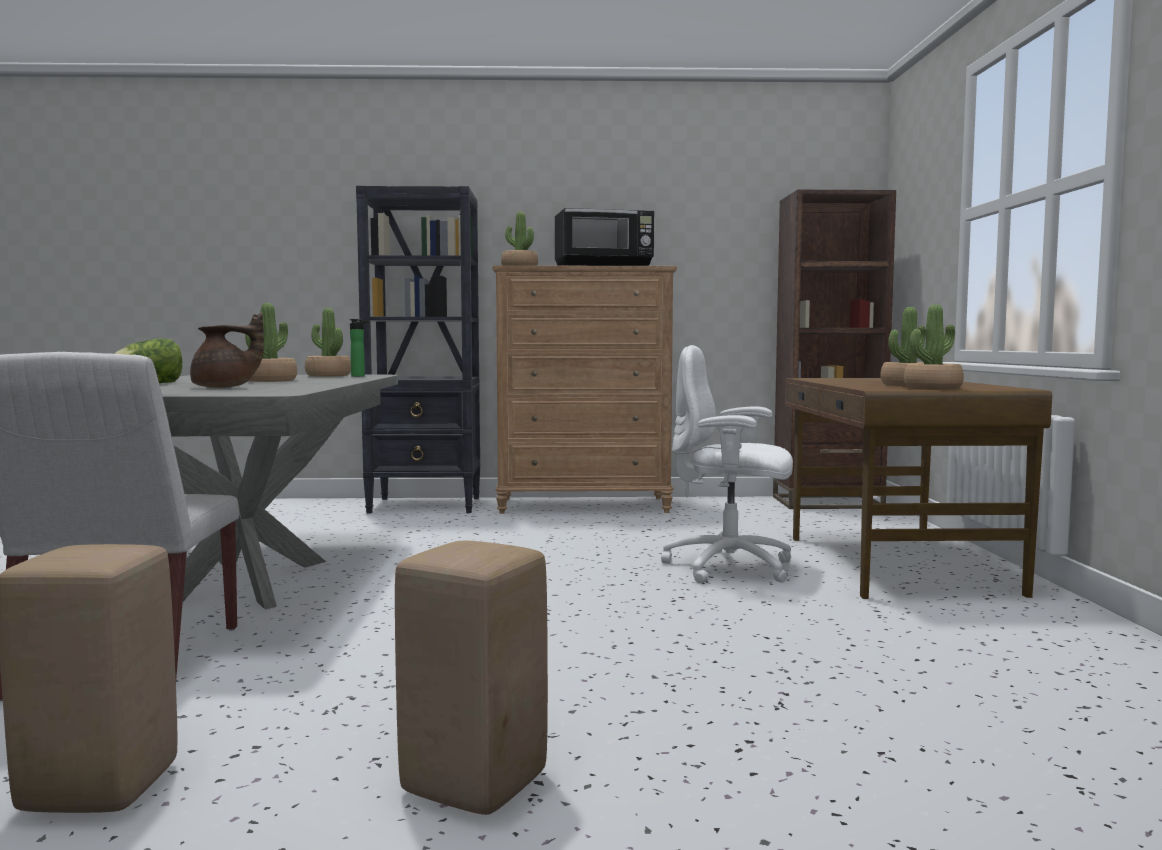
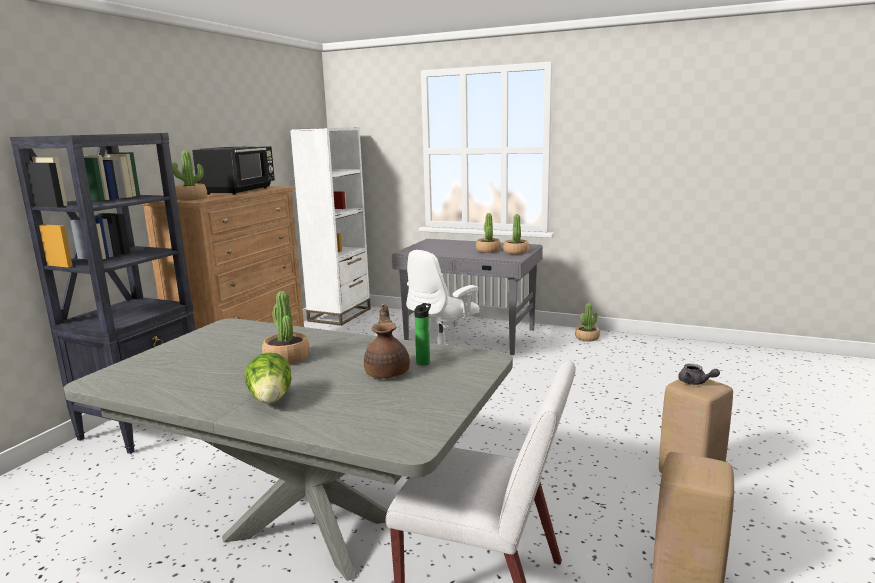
camera: 65 degrees left, 10 degrees up
potted plant [305,308,351,376] -> potted plant moved to [575,303,600,342]
bottle [350,319,369,377] -> bottle moved to [414,303,431,365]
brown bookcase [773,190,896,509] -> white bookcase [290,127,371,326]
brown desk [785,378,1052,599] -> grey desk [392,239,543,355]
none -> grey teapot [678,364,720,385]

